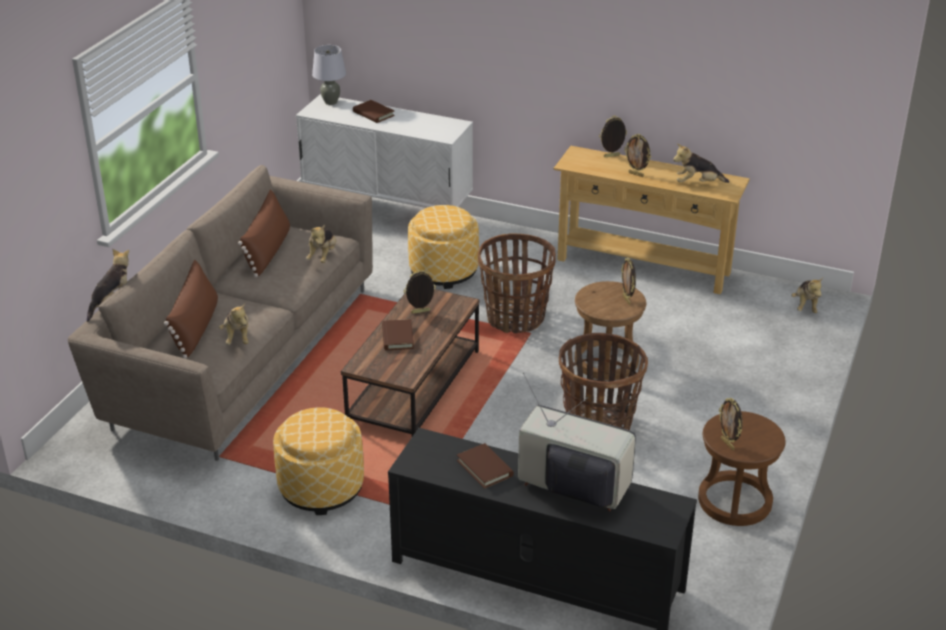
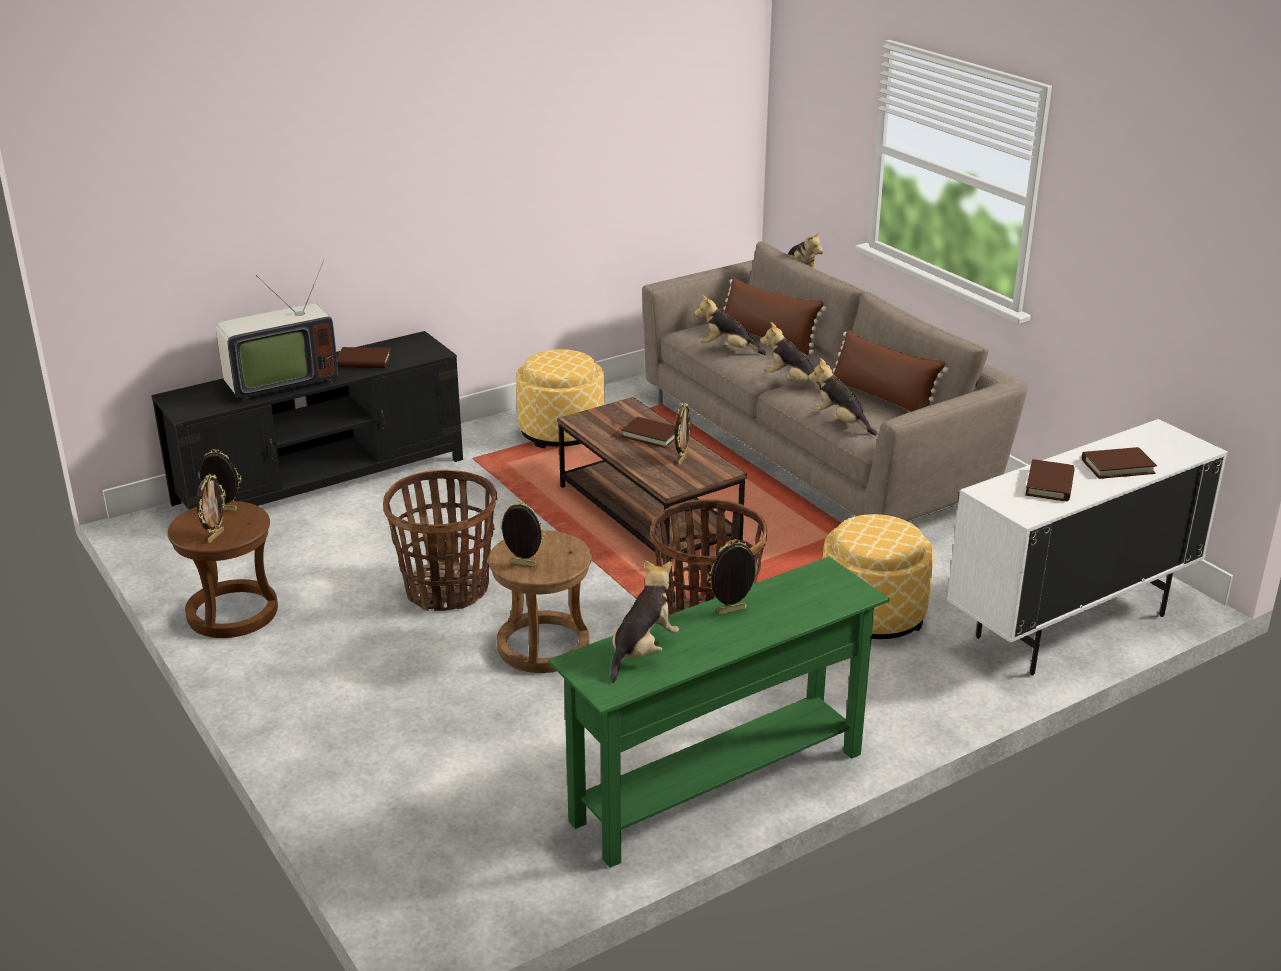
camera: 125 degrees right, 5 degrees down
grey table lamp [312,45,346,105] -> none
beige console table [554,146,750,294] -> green console table [548,557,889,868]
picture frame [599,116,627,157] -> picture frame moved to [197,474,226,543]
plush toy [791,278,823,313] -> plush toy moved to [760,322,821,390]
none -> brown book [1025,459,1074,502]

